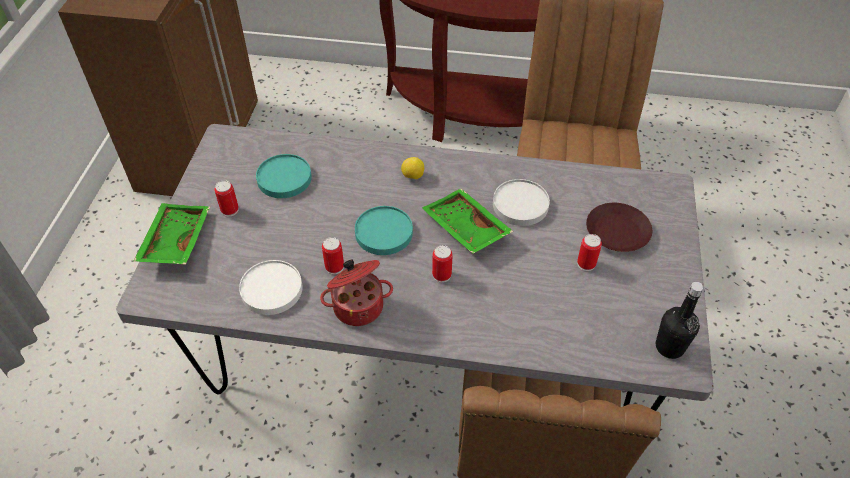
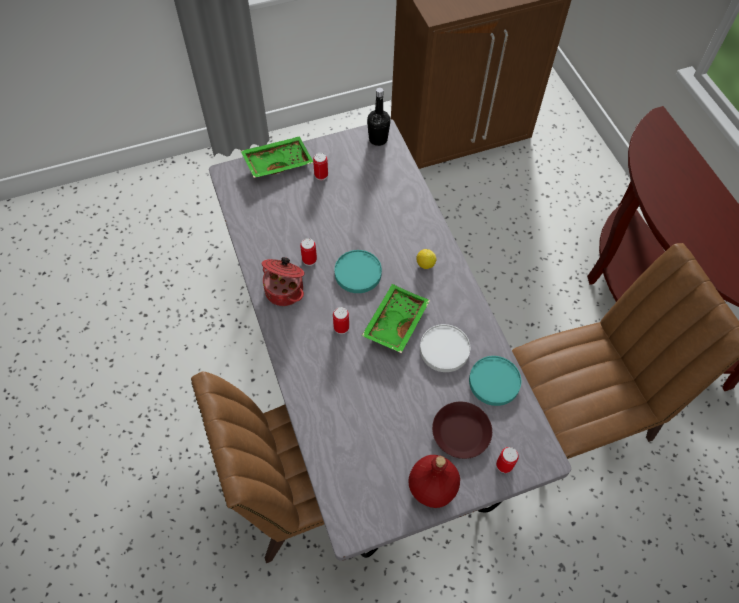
camera: 60 degrees right, 10 degrees up
white plate [239,260,302,315] -> none
turquoise plate [256,154,312,198] -> turquoise plate moved to [469,356,521,406]
can [577,234,602,271] -> can moved to [496,447,519,473]
black bottle [656,282,704,359] -> black bottle moved to [367,88,391,146]
none -> red bottle [408,455,460,508]

